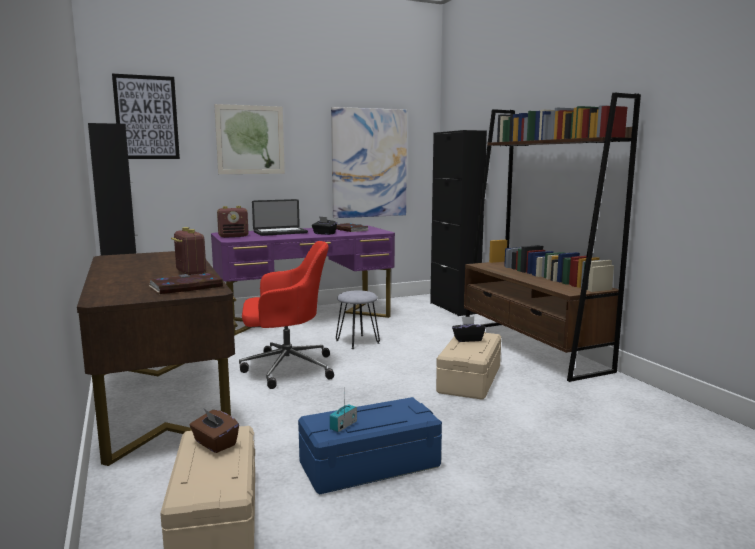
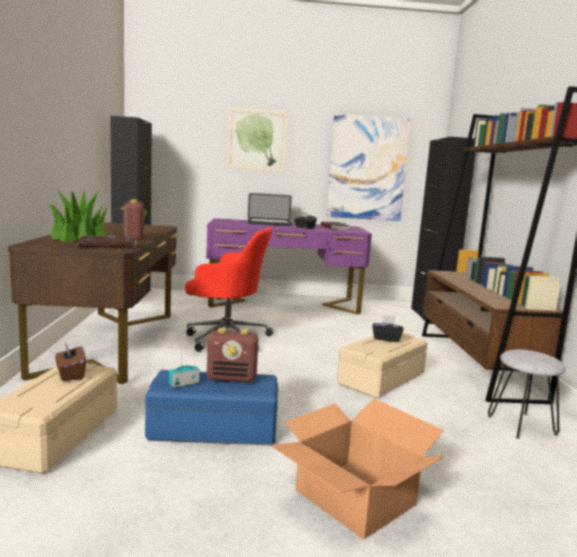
camera: 20 degrees right, 0 degrees up
picture [112,74,180,159] -> none
radio [217,206,248,238] -> radio moved to [207,328,259,383]
grey stool [336,290,380,349] -> grey stool moved to [488,349,566,439]
none -> potted plant [48,189,108,242]
none -> cardboard box [270,399,445,540]

